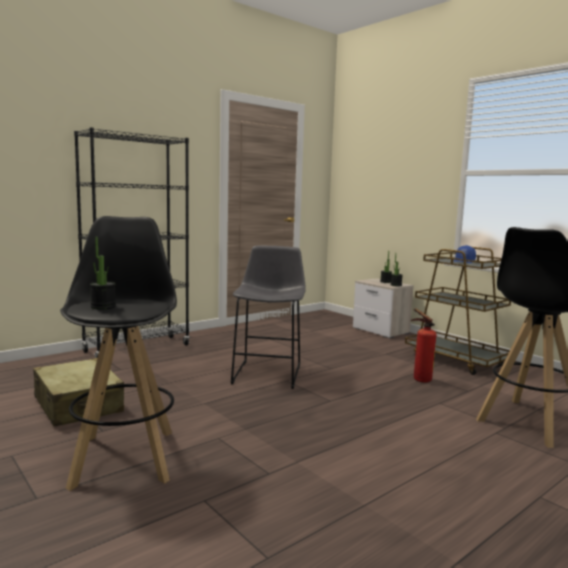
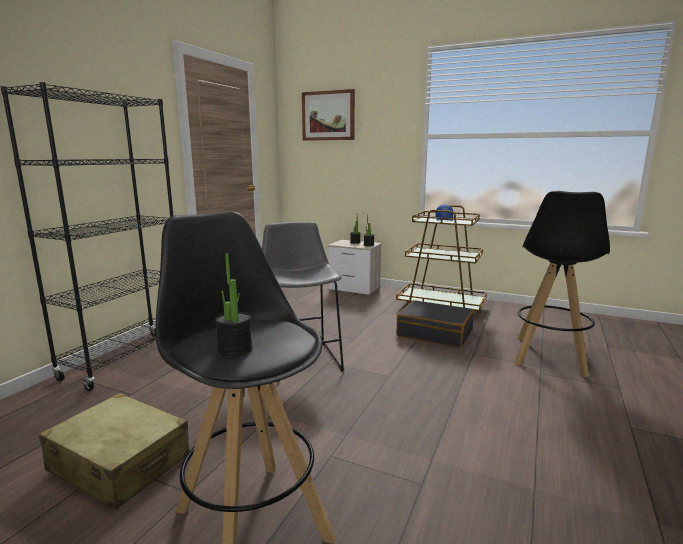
camera: 25 degrees left, 5 degrees up
fire extinguisher [411,308,436,382] -> black suitcase [396,300,475,348]
none -> picture [302,89,355,141]

